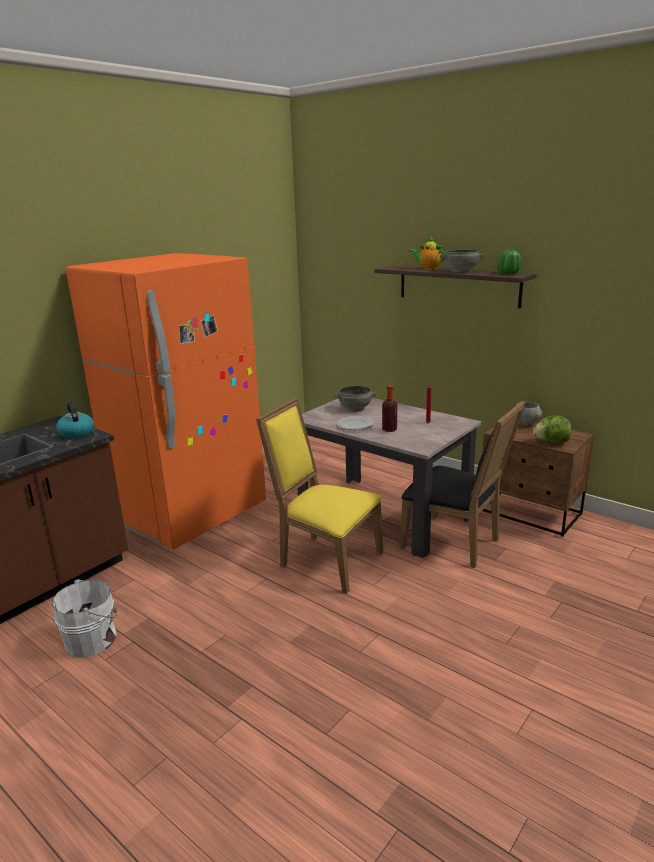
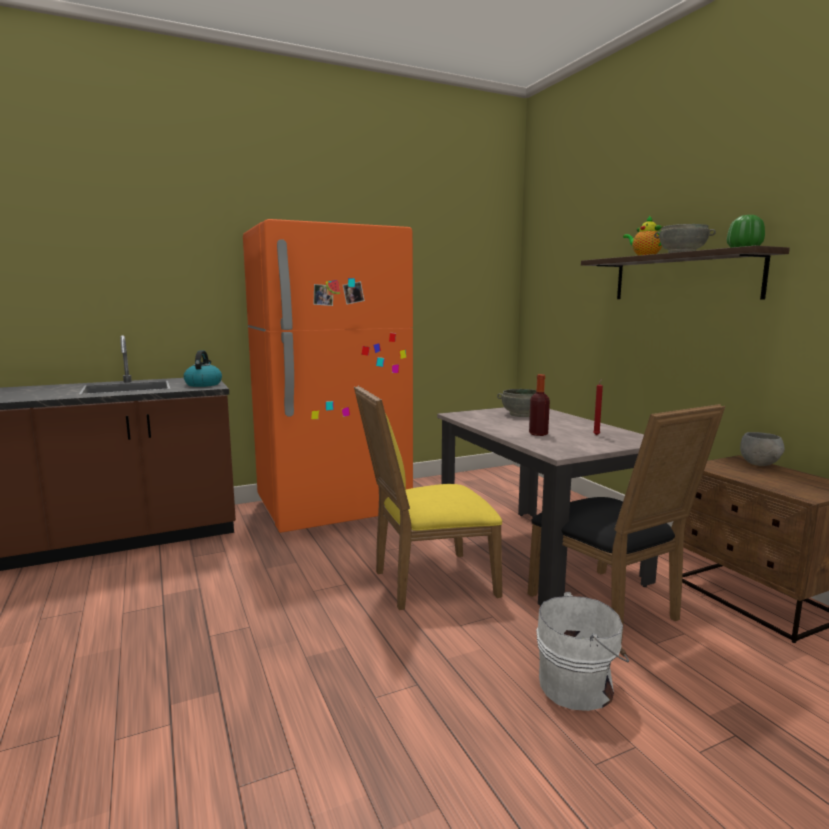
camera: 25 degrees right, 10 degrees down
white bucket [52,579,117,657] -> white bucket moved to [536,592,629,711]
yellow chair [256,398,383,594] -> yellow chair turned 75 degrees counterclockwise [354,386,502,610]
plate [337,416,374,430] -> none
lettuce [533,415,571,443] -> none

